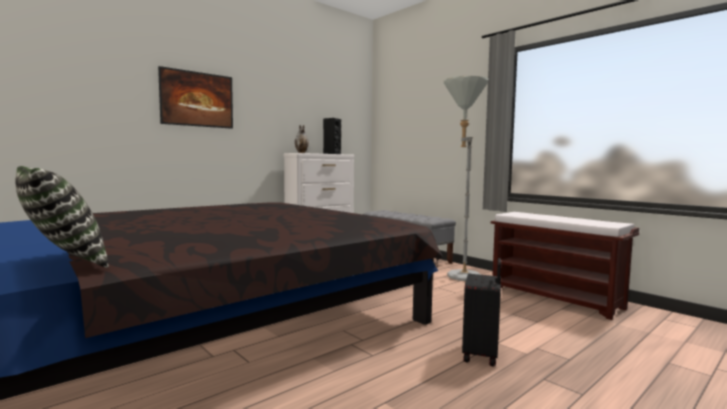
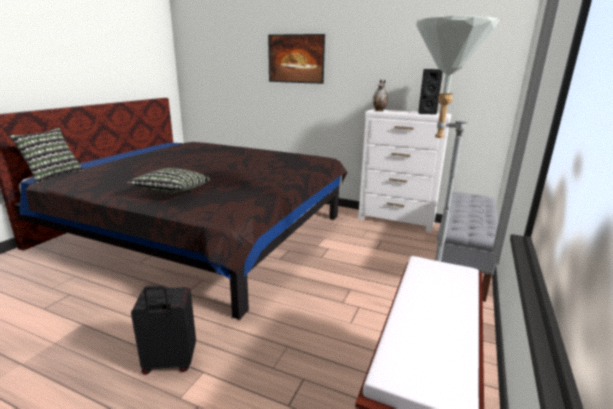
camera: 65 degrees right, 15 degrees up
none -> pillow [127,168,211,193]

